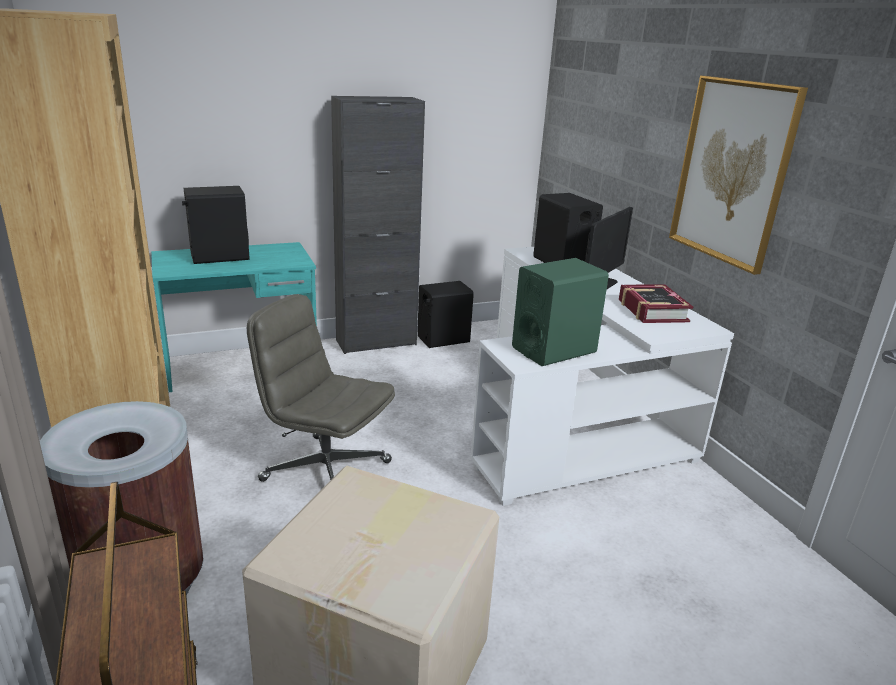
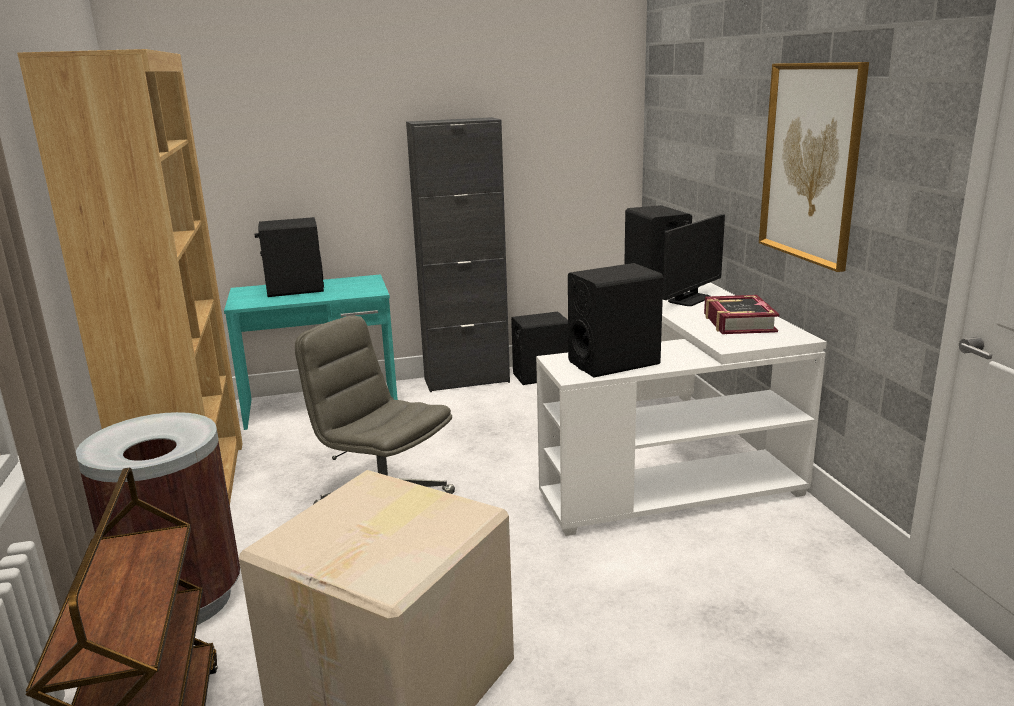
camera: 10 degrees right, 5 degrees down
green speaker [512,258,609,366] -> black speaker [568,263,663,378]

